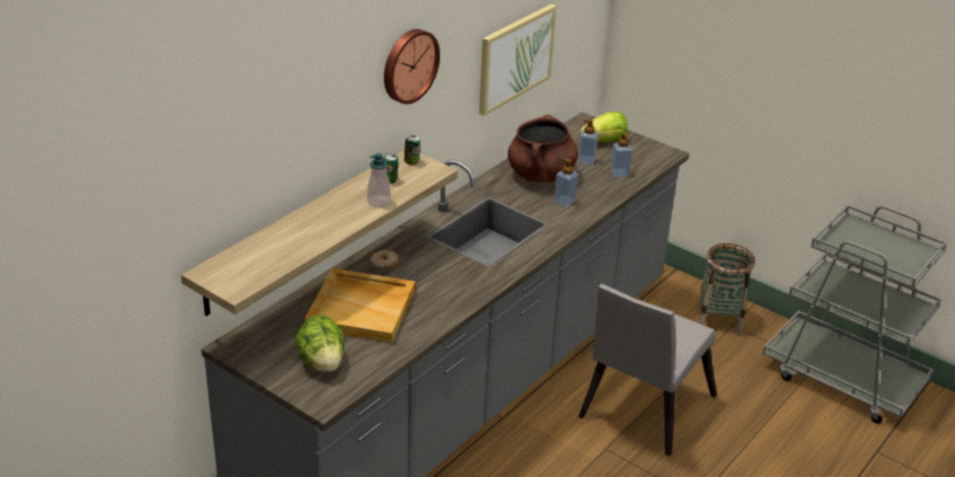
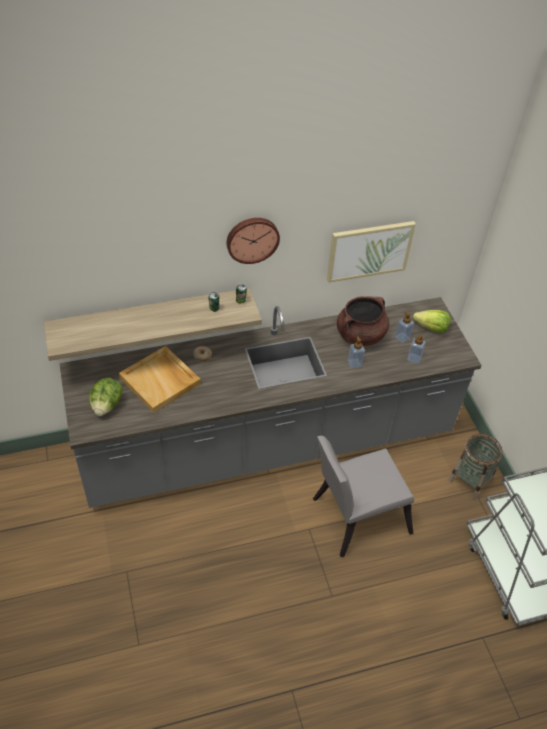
camera: 35 degrees right, 15 degrees up
soap dispenser [367,153,391,207] -> none

